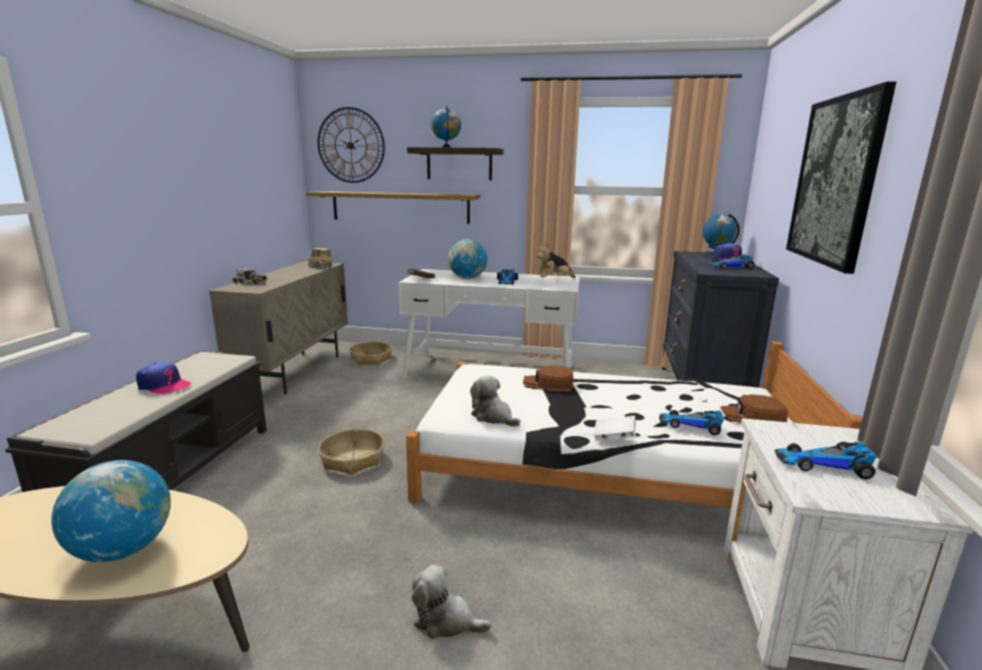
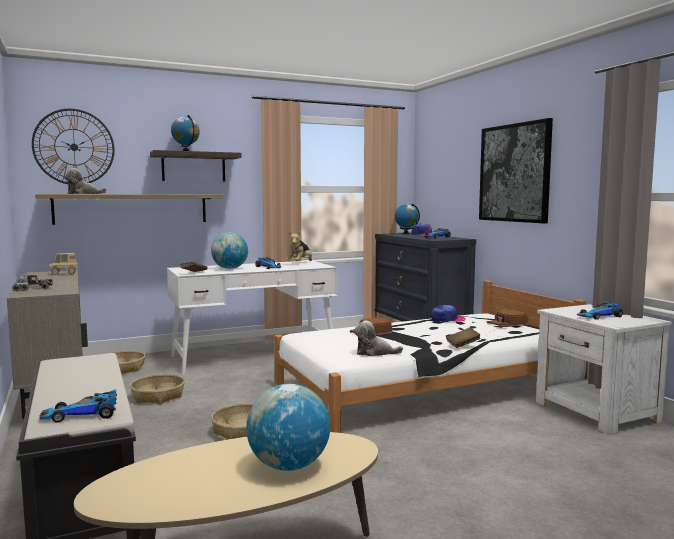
camera: 35 degrees left, 10 degrees down
cap [136,362,191,394] -> cap moved to [431,305,466,323]
plush toy [412,564,492,639] -> plush toy moved to [64,168,107,194]
white book [594,416,636,441] -> brown book [446,328,481,348]
toy car [659,410,724,435] -> toy car moved to [40,390,117,422]
none -> basket [130,374,185,404]

